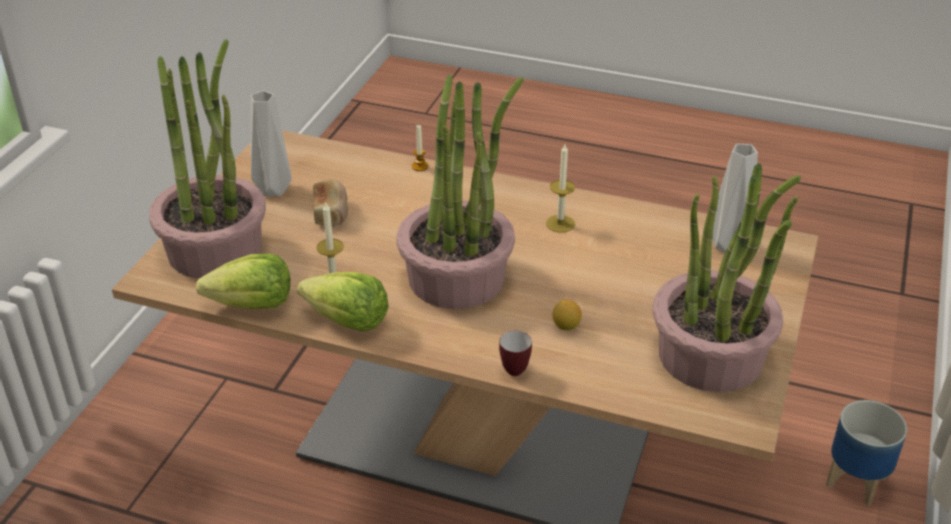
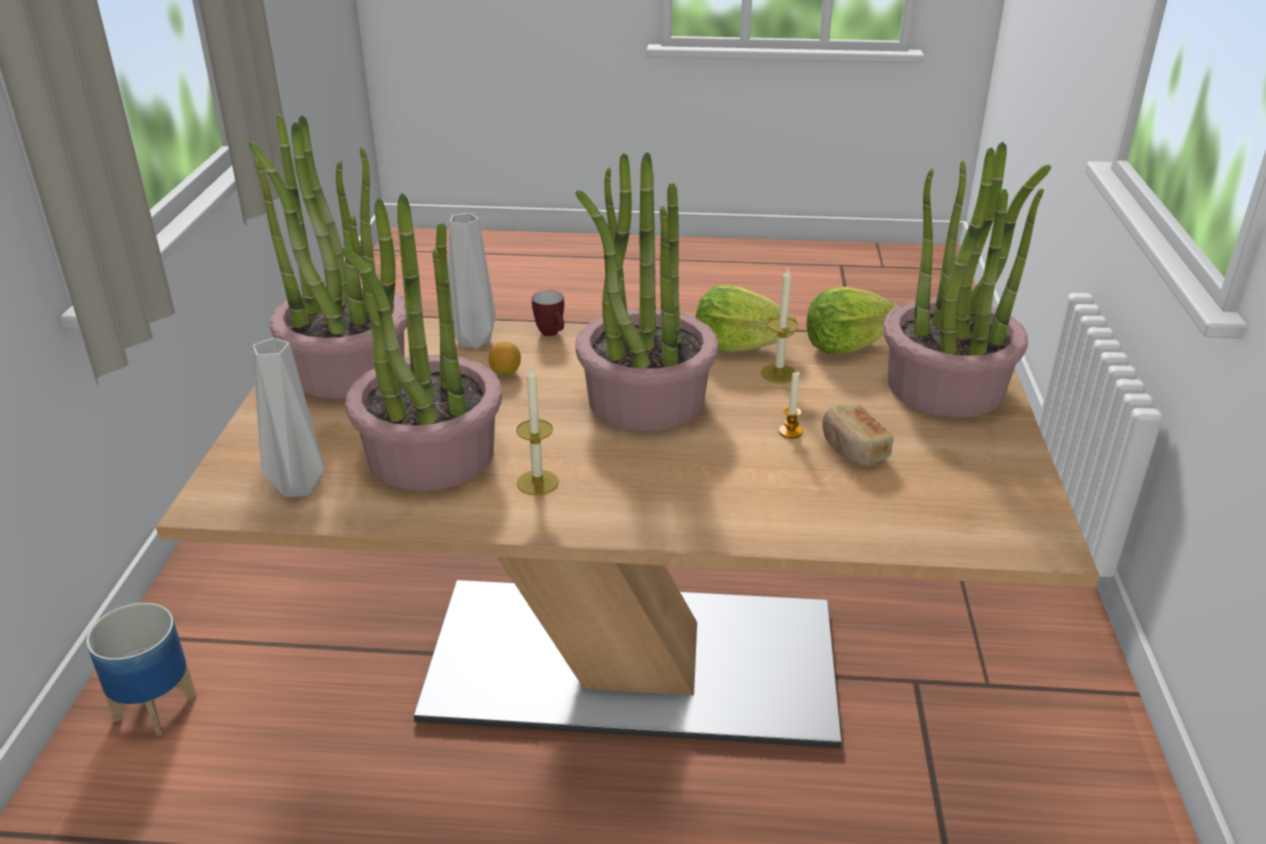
camera: 165 degrees right, 5 degrees down
grey vase [251,91,292,197] -> grey vase moved to [448,213,495,348]
candle [412,125,428,171] -> candle moved to [779,372,803,438]
none -> potted plant [341,193,502,491]

